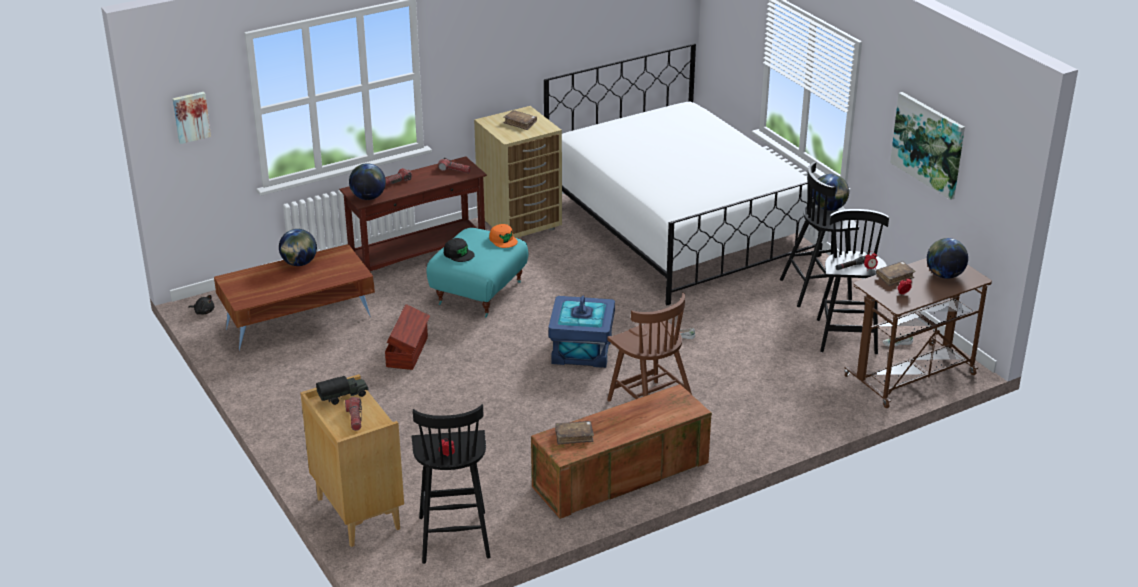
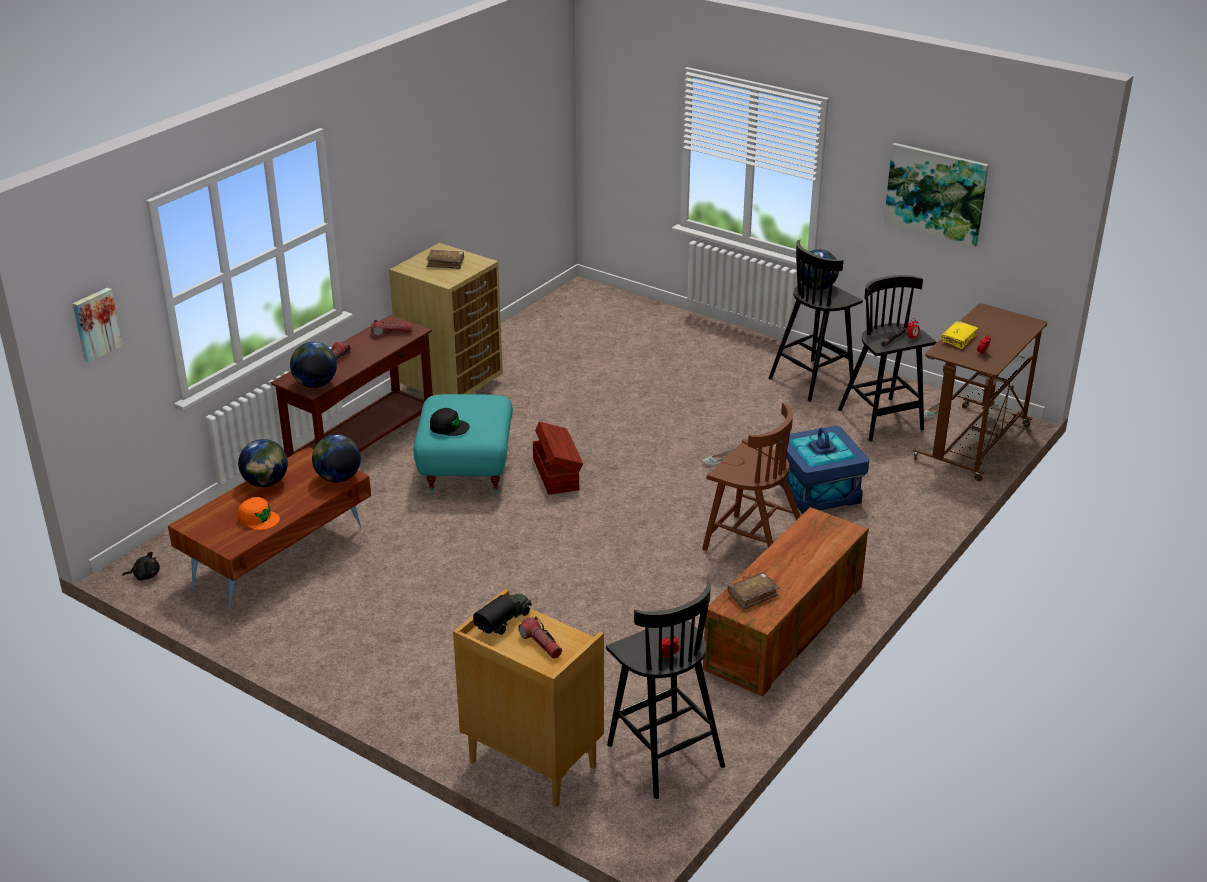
camera: 25 degrees left, 0 degrees up
brown storage box [385,304,430,370] -> brown storage box moved to [533,422,583,495]
orange cap [489,224,518,248] -> orange cap moved to [238,497,280,530]
white bed [544,43,823,305] -> none
blue storage box [548,296,615,368] -> blue storage box moved to [779,426,869,514]
brown book [876,261,916,286] -> yellow book [941,321,978,349]
globe [927,238,968,279] -> globe moved to [312,435,361,482]

